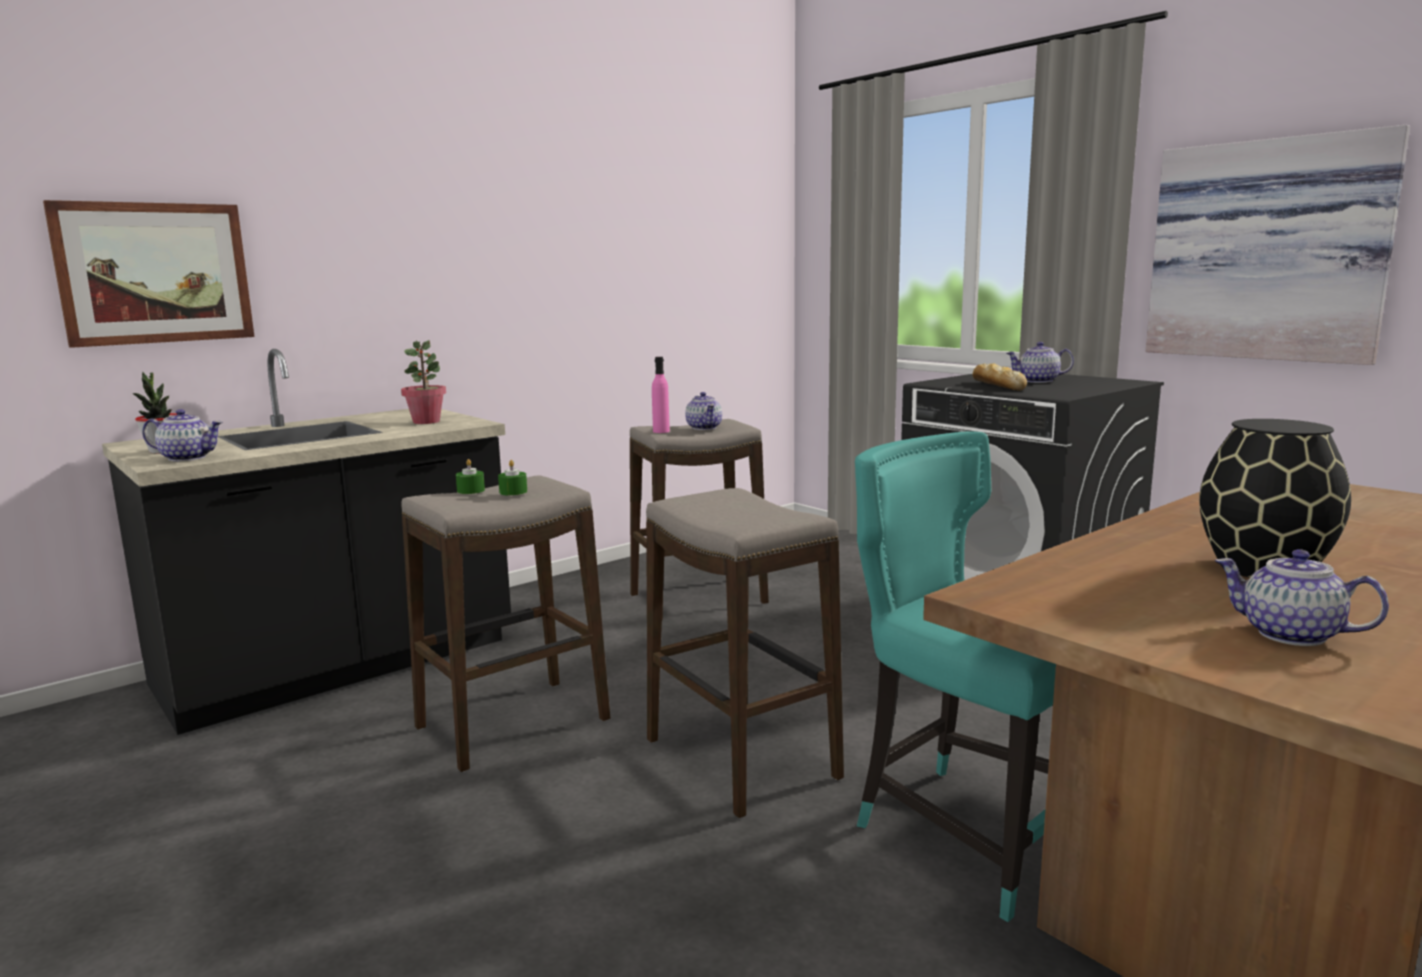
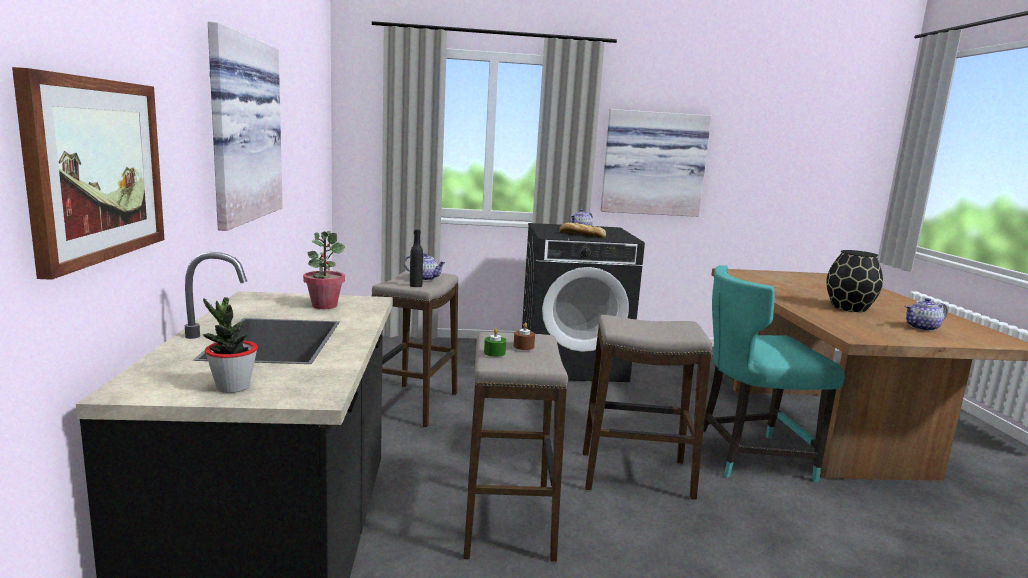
camera: 55 degrees left, 0 degrees up
teapot [142,409,223,461] -> none
green candle [498,460,527,496] -> brown candle [514,323,535,350]
pink bottle [652,357,670,433] -> black bottle [410,229,423,287]
none -> picture [208,21,283,231]

